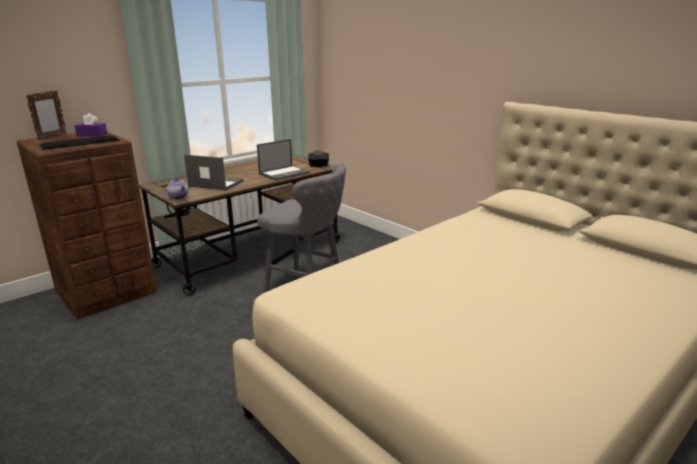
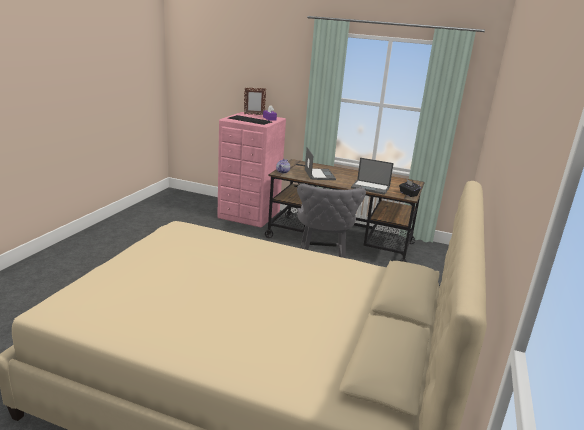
camera: 60 degrees right, 0 degrees up
brown dresser [17,132,157,319] -> pink dresser [217,112,286,228]

